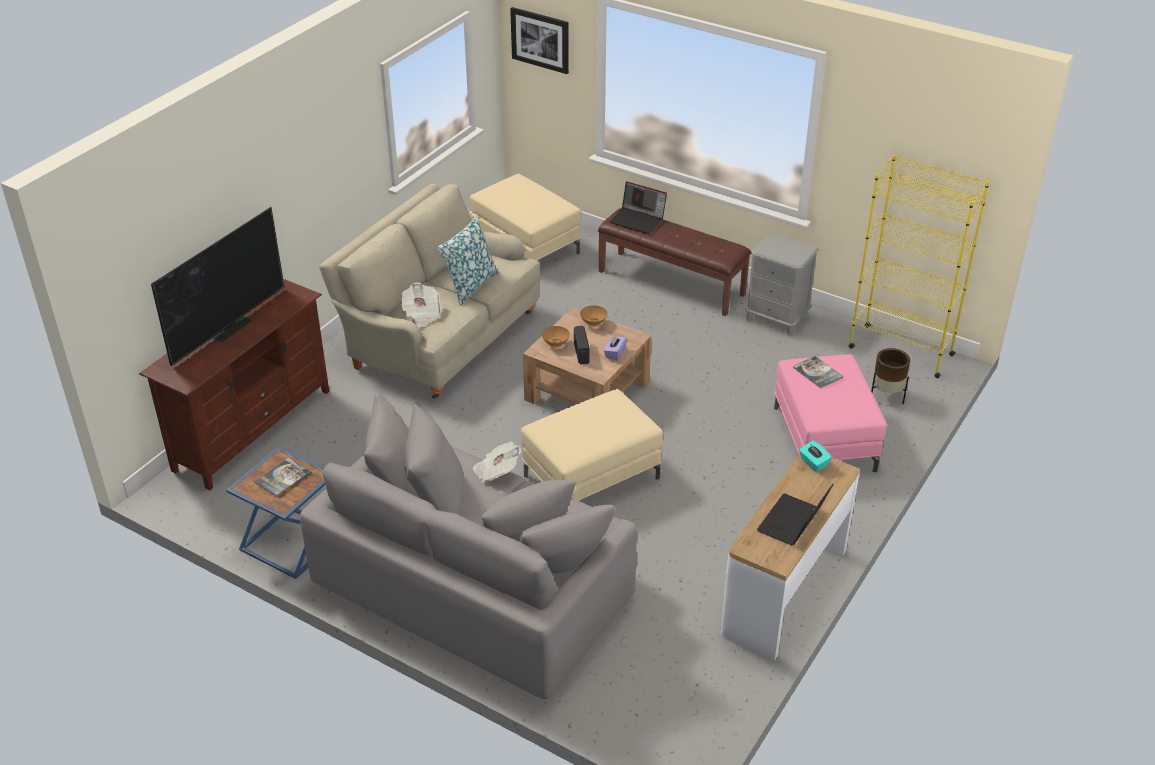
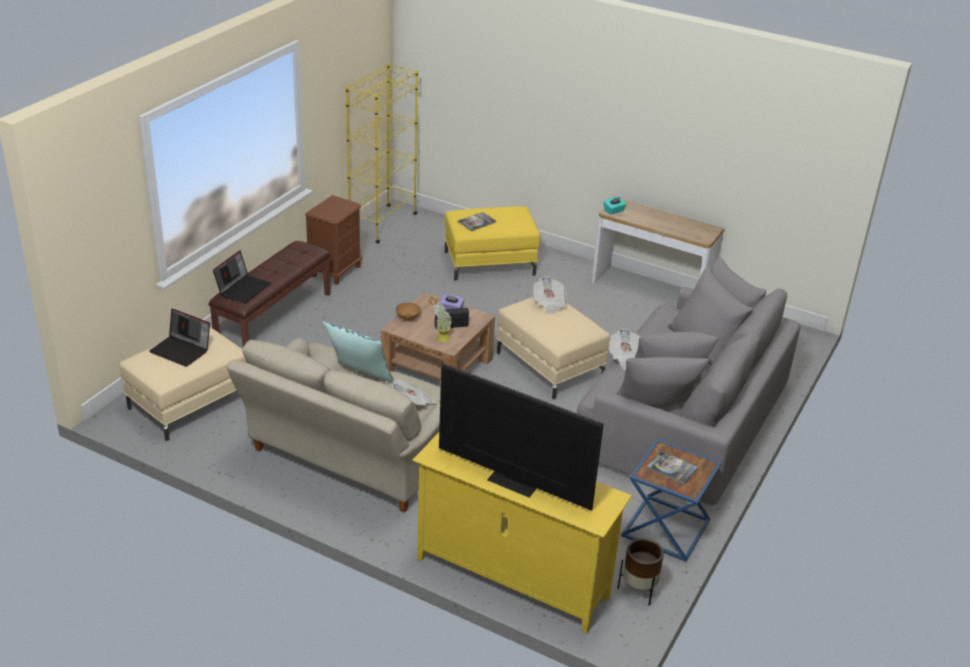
camera: 95 degrees left, 5 degrees down
brown tv stand [139,279,329,491] -> yellow tv stand [412,433,632,634]
picture [510,7,569,74] -> none
brown bowl [542,326,570,348] -> potted plant [428,296,452,342]
grey nightstand [745,232,819,336] -> brown nightstand [305,195,362,285]
laptop [757,484,833,545] -> laptop moved to [149,309,210,367]
pink ottoman [774,354,887,472] -> yellow ottoman [445,207,540,281]
brown planter [871,348,910,404] -> brown planter moved to [618,538,664,605]
none -> newspaper [533,276,567,314]

